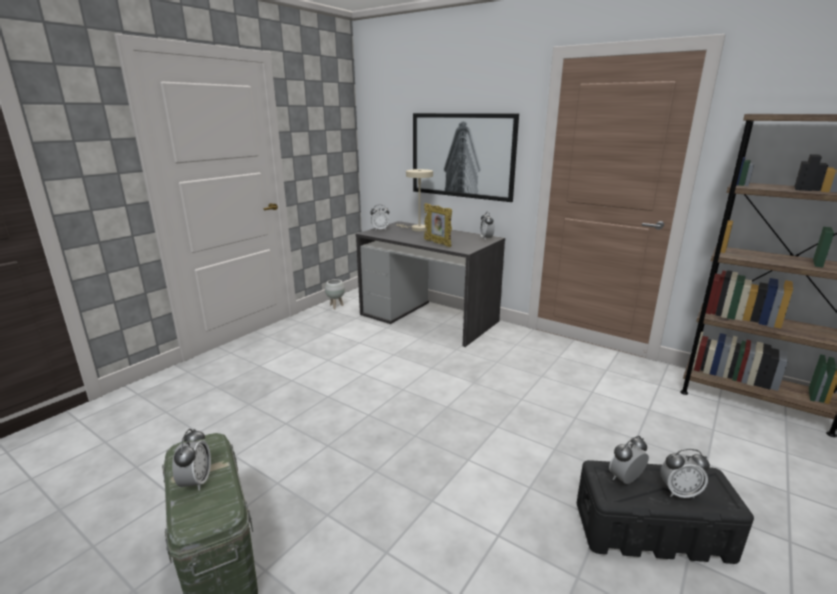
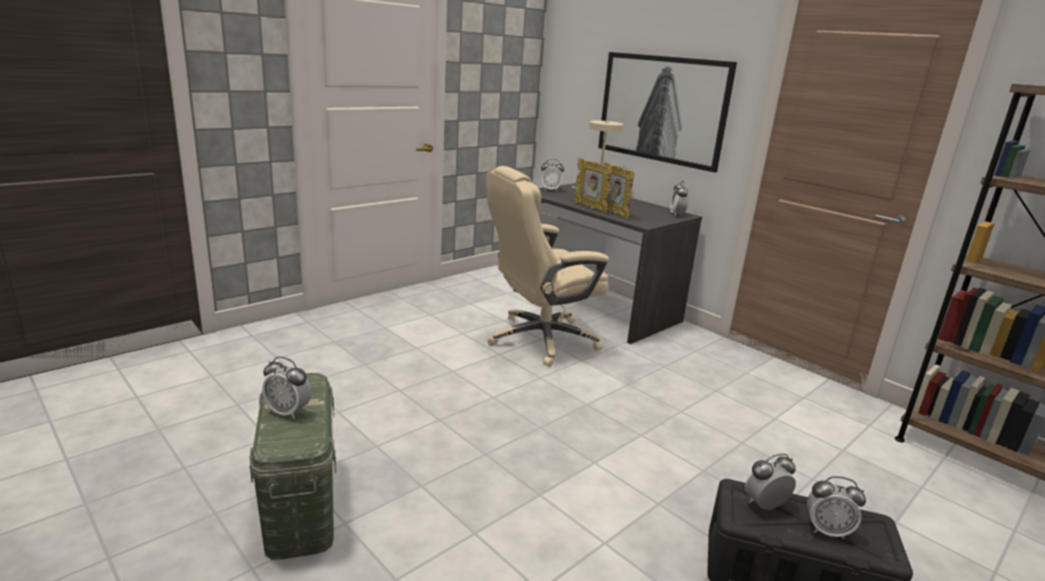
camera: 10 degrees right, 0 degrees up
alarm clock [172,429,211,491] -> alarm clock turned 105 degrees clockwise [262,357,312,419]
white planter [325,279,345,309] -> none
none -> beige office chair [487,166,609,367]
none -> picture frame [574,158,612,212]

